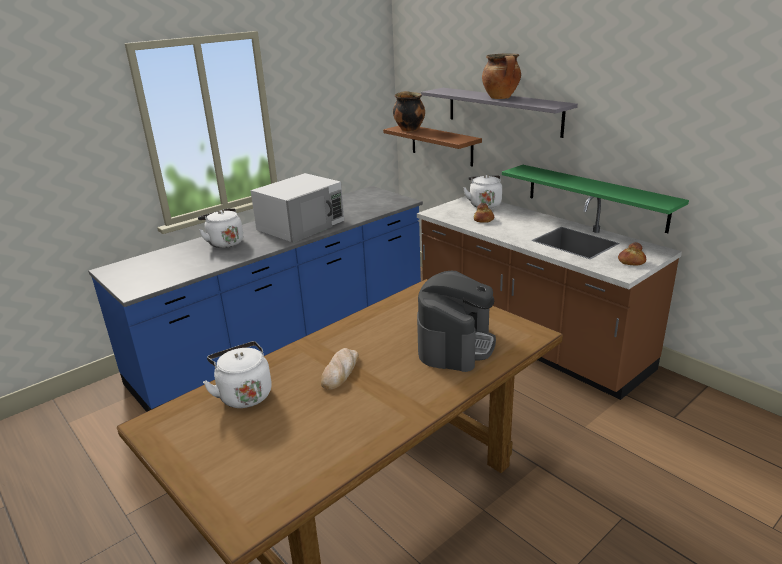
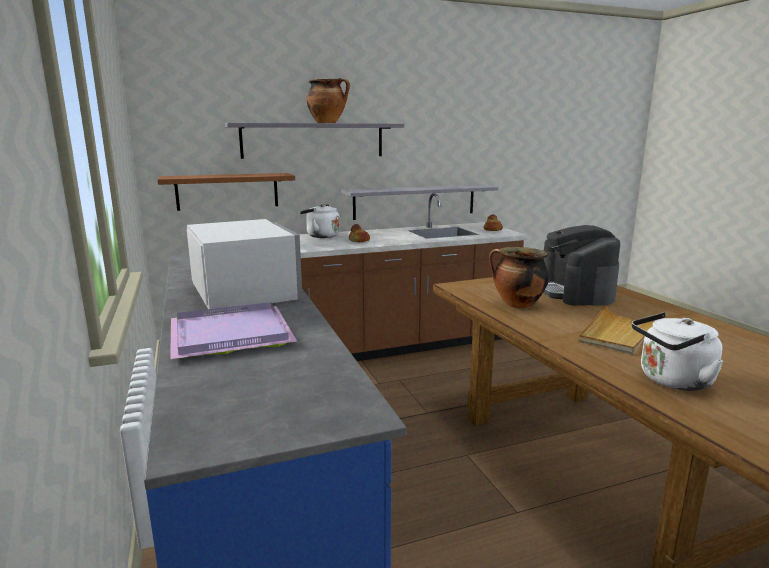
camera: 70 degrees left, 10 degrees down
white kettle [198,208,243,248] -> purple tray [170,302,297,359]
bread [321,348,359,390] -> beige tray [579,306,656,355]
cooking pot [393,91,425,132] -> cooking pot moved to [489,247,549,309]
coffee machine [417,271,496,372] -> coffee machine turned 135 degrees counterclockwise [543,225,620,306]
green shelf [502,165,689,233] -> grey shelf [342,184,498,220]

